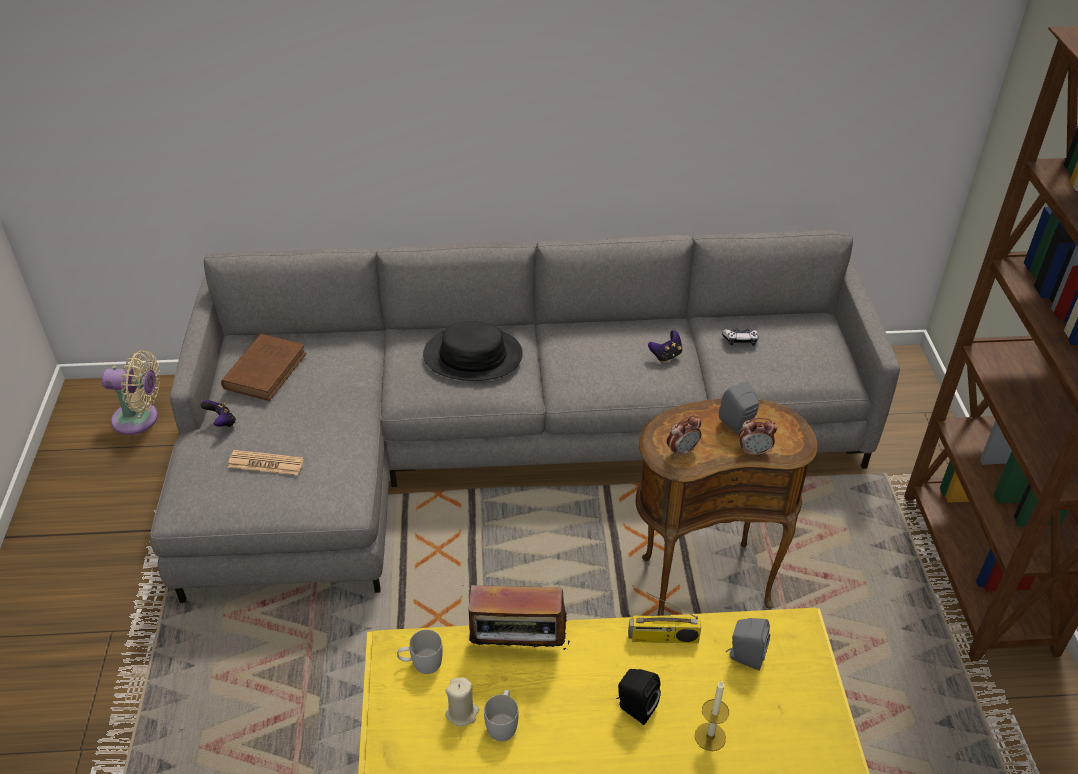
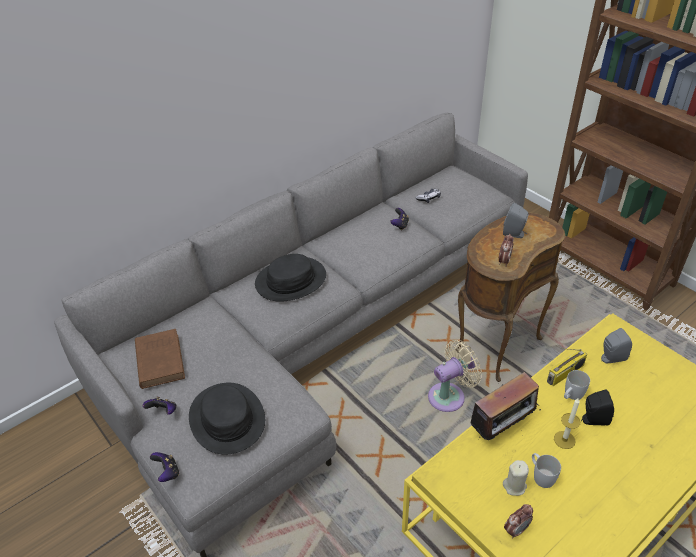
camera: 35 degrees left, 0 degrees up
beige fan [101,350,161,435] -> beige fan moved to [428,340,482,412]
newspaper [228,450,304,475] -> black hat [189,383,265,455]
white mug [397,629,443,674] -> white mug moved to [564,370,590,400]
candle [695,681,729,751] -> candle moved to [554,398,580,449]
alarm clock [739,418,777,456] -> alarm clock moved to [504,504,533,539]
none -> game controller [150,452,179,482]

